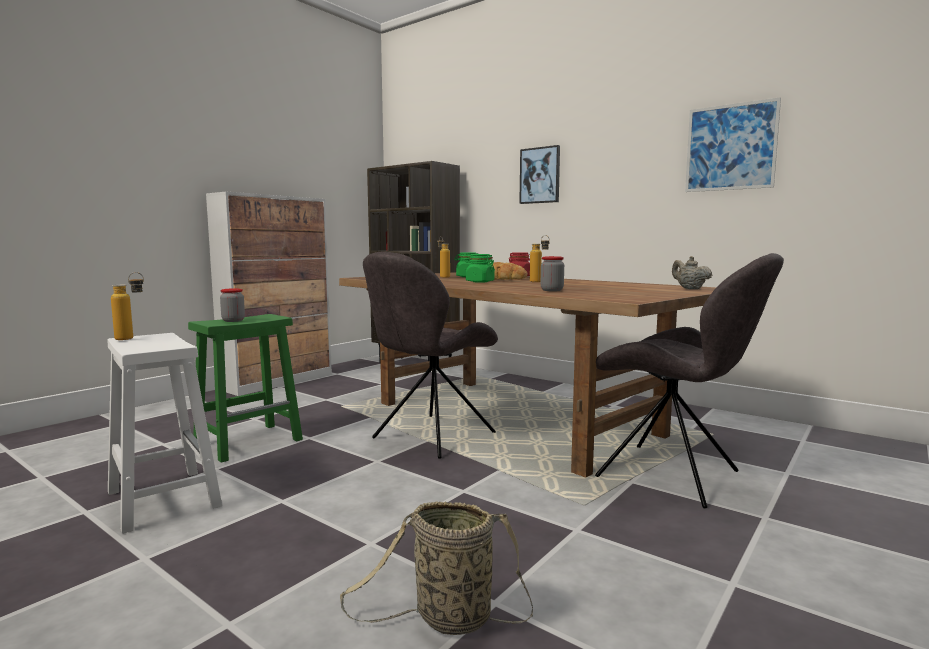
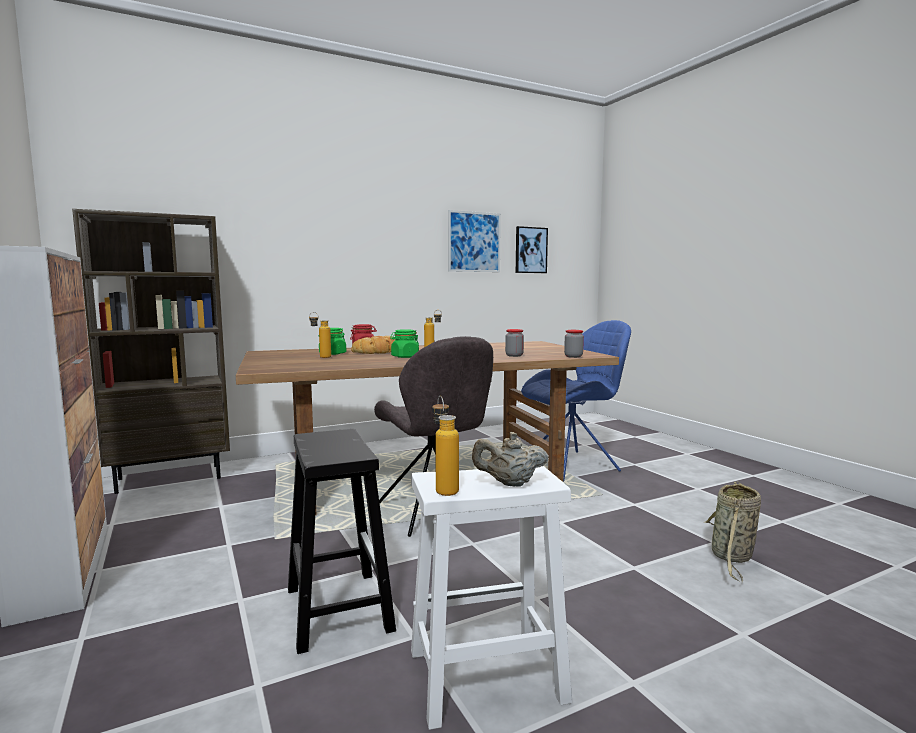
camera: 65 degrees left, 0 degrees up
green stool [188,314,303,463] -> black stool [288,429,396,654]
jar [220,288,245,322] -> jar moved to [564,330,584,358]
picture [519,145,560,204] -> picture moved to [516,226,548,273]
grey chair [595,253,784,509] -> blue chair [521,320,631,482]
beige teapot [672,256,712,289] -> beige teapot moved to [472,432,549,487]

